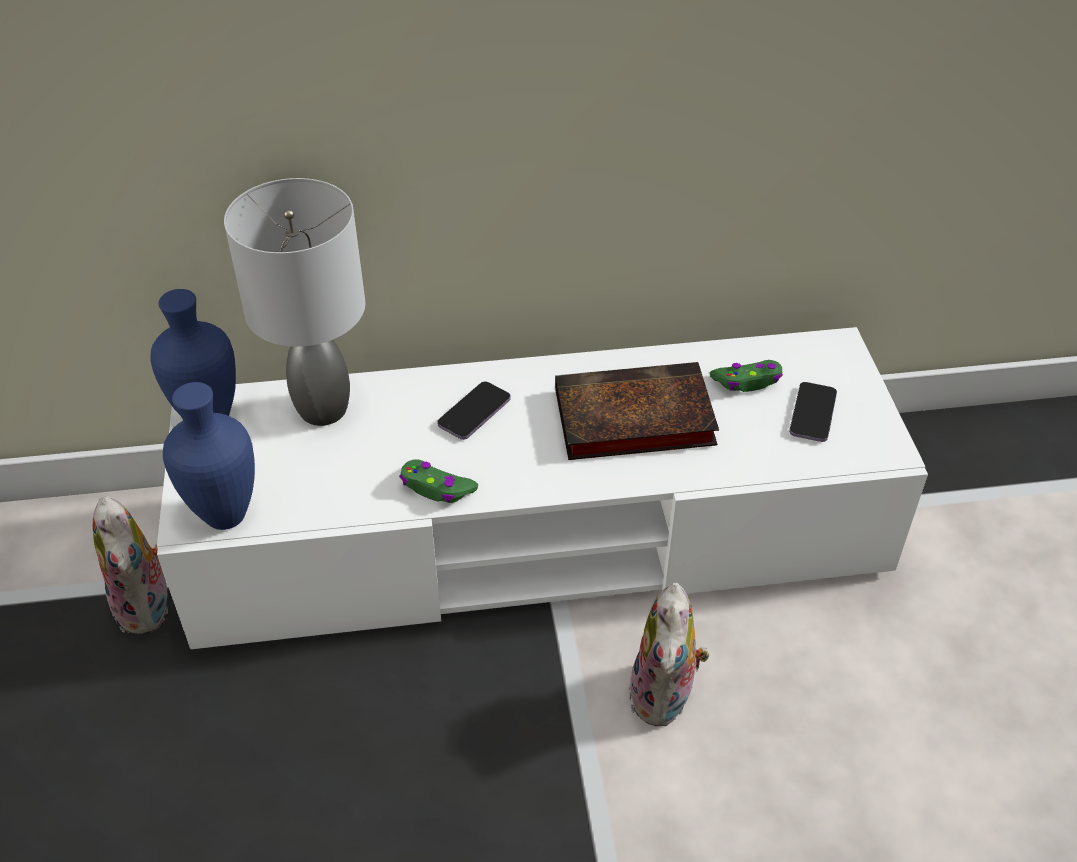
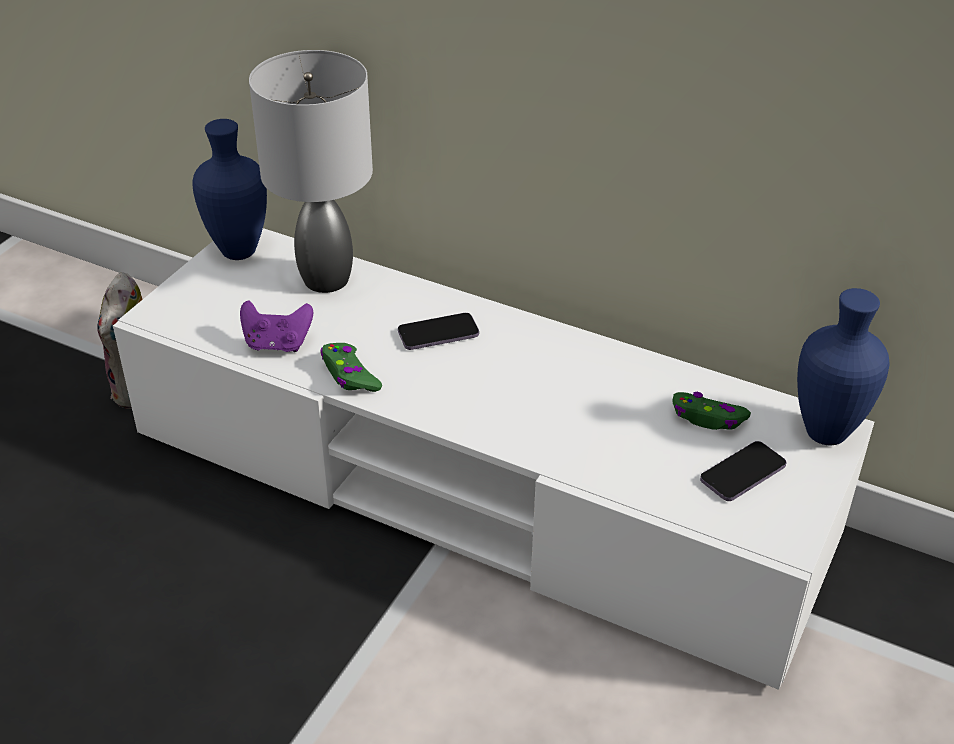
camera: 35 degrees right, 5 degrees down
blue vase [163,382,255,530] -> blue vase moved to [797,288,890,445]
book [555,362,719,460] -> none
plush toy [629,583,710,726] -> none
none -> purple game controller [240,300,313,352]

